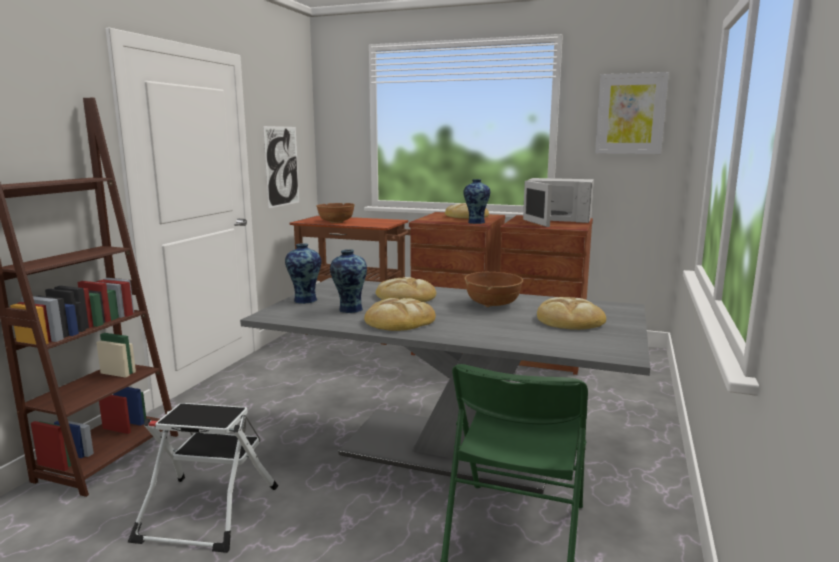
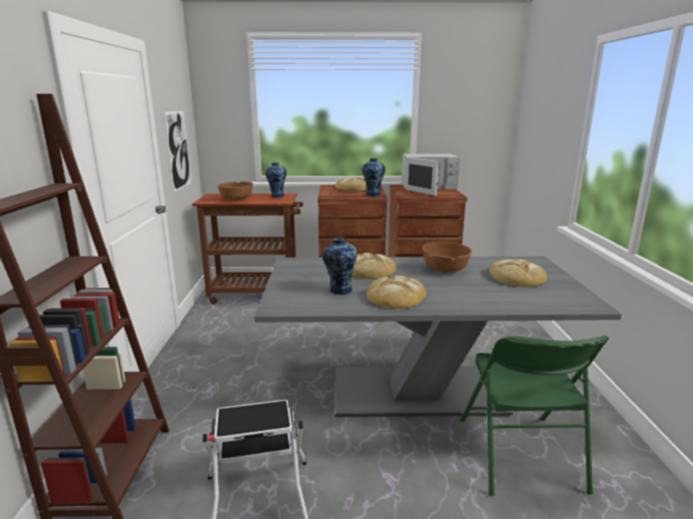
camera: 20 degrees left, 5 degrees up
vase [285,243,321,304] -> vase moved to [265,163,287,198]
picture [595,72,669,154] -> none

